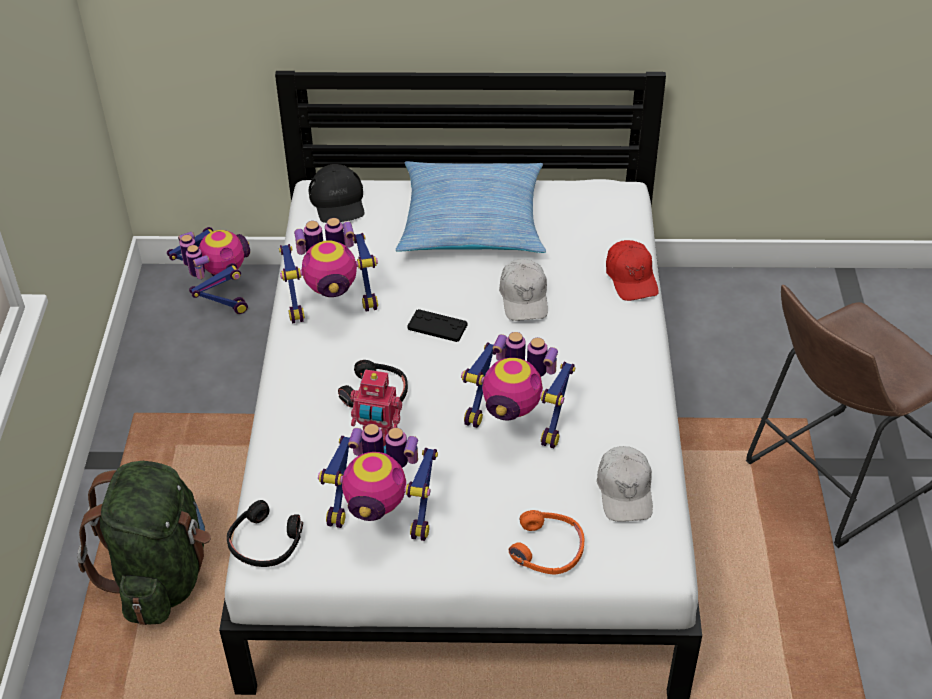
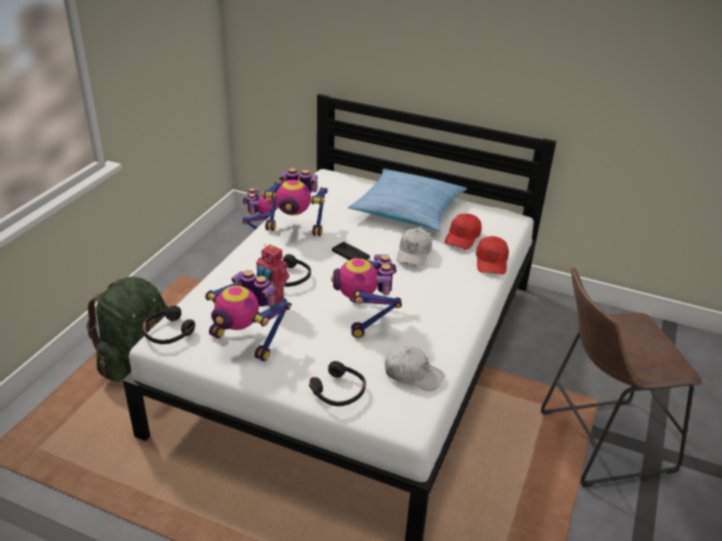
camera: 20 degrees right, 10 degrees down
black cap [309,164,365,223] -> none
toy robot [461,332,575,448] -> toy robot turned 45 degrees clockwise [331,254,402,338]
orange headphones [509,510,584,575] -> black headphones [309,361,366,406]
white cap [597,446,653,521] -> white cap turned 90 degrees counterclockwise [385,346,444,391]
none -> red cap [445,214,482,249]

